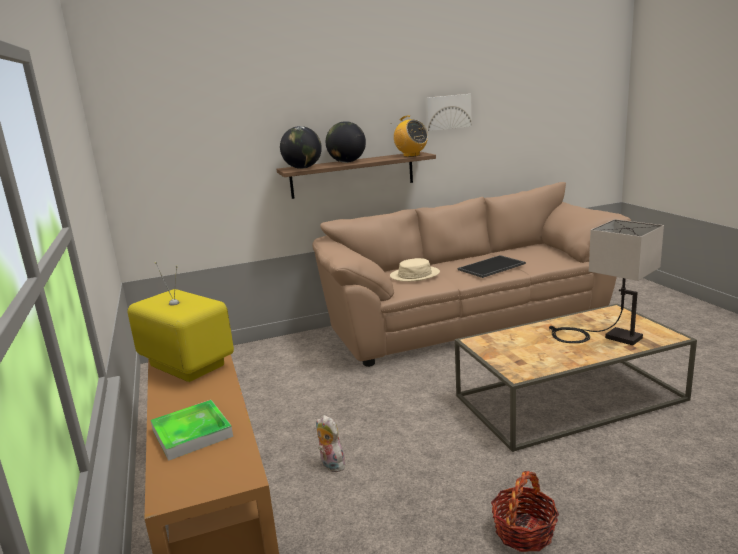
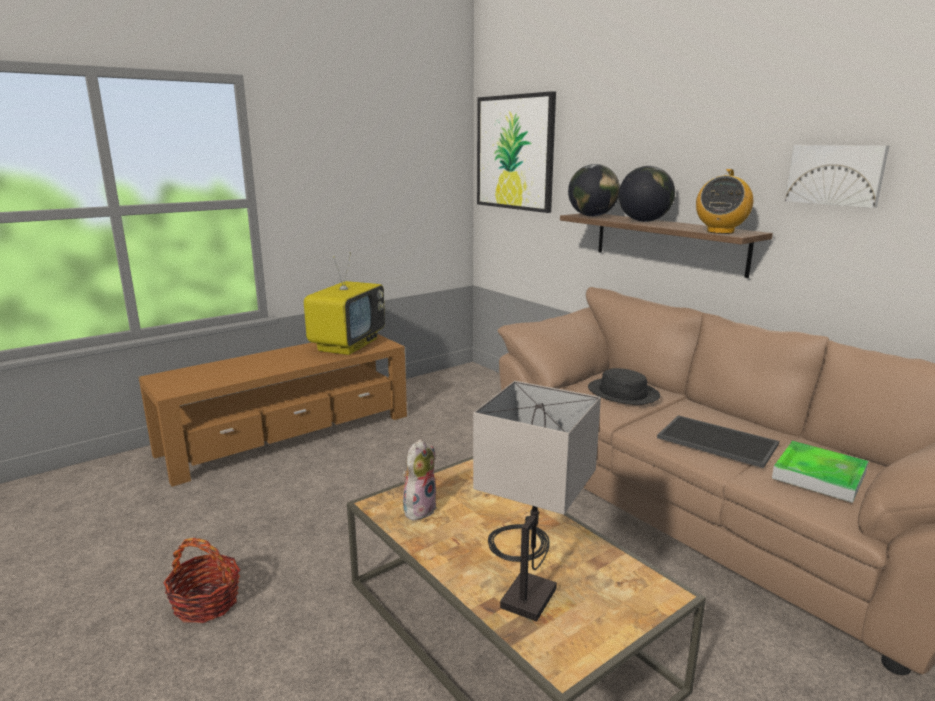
camera: 70 degrees right, 0 degrees up
tray [151,400,233,461] -> tray moved to [772,441,869,503]
plush toy [316,415,345,472] -> plush toy moved to [402,439,437,520]
beige hat [390,258,440,282] -> black hat [588,368,660,405]
none -> picture [477,91,556,213]

